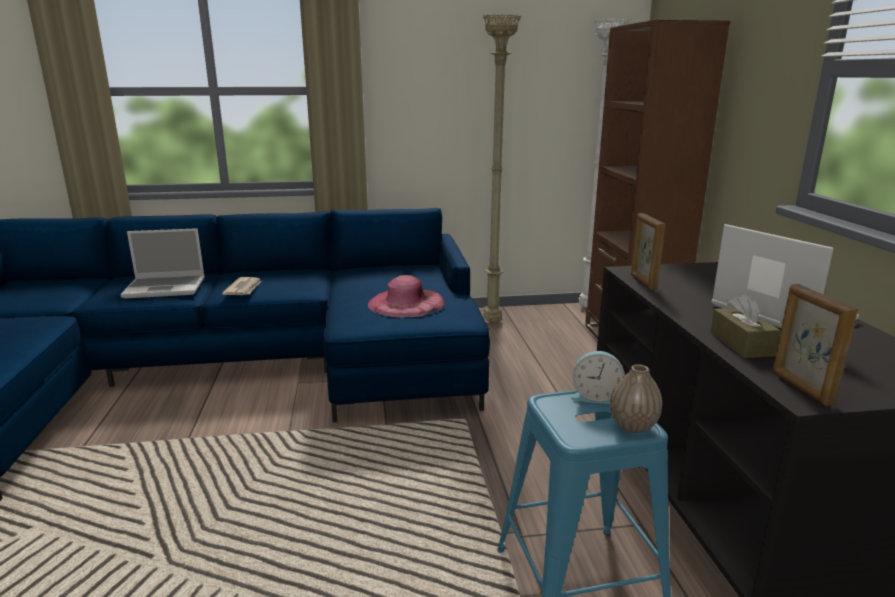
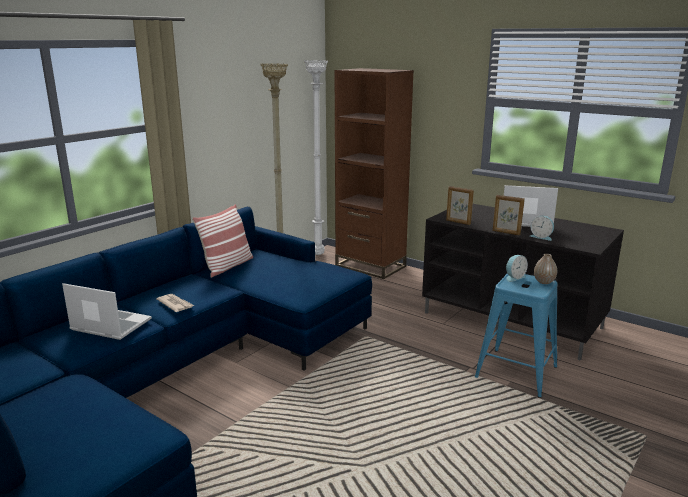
camera: 45 degrees left, 0 degrees up
laptop [120,228,205,298] -> laptop turned 105 degrees counterclockwise [62,283,152,340]
pink hat [368,275,445,318] -> none
brown tissue box [710,294,781,358] -> alarm clock [530,216,554,241]
picture frame [772,284,858,406] -> picture frame moved to [493,195,525,235]
none -> pillow [192,204,253,278]

